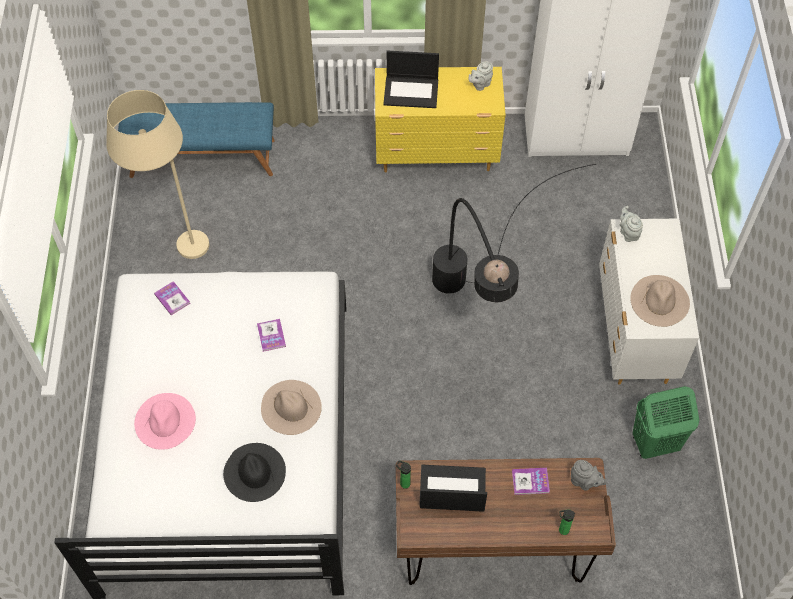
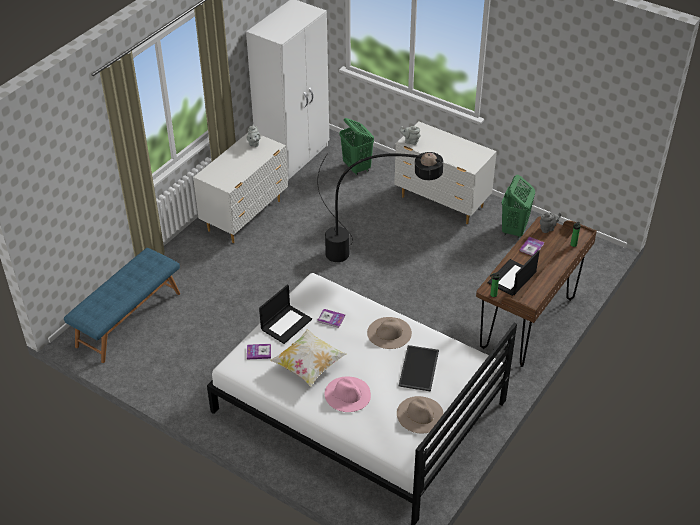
camera: 55 degrees left, 15 degrees down
beige floor lamp [106,90,209,259] -> none
black hat [223,443,286,502] -> tray [399,345,439,392]
yellow dresser [375,67,506,172] -> white dresser [193,133,288,243]
laptop [383,51,439,108] -> laptop moved to [259,284,312,344]
beige hat [630,275,690,327] -> beige hat moved to [397,396,444,433]
none -> pillow [270,329,346,387]
none -> green laundry basket [339,118,374,176]

